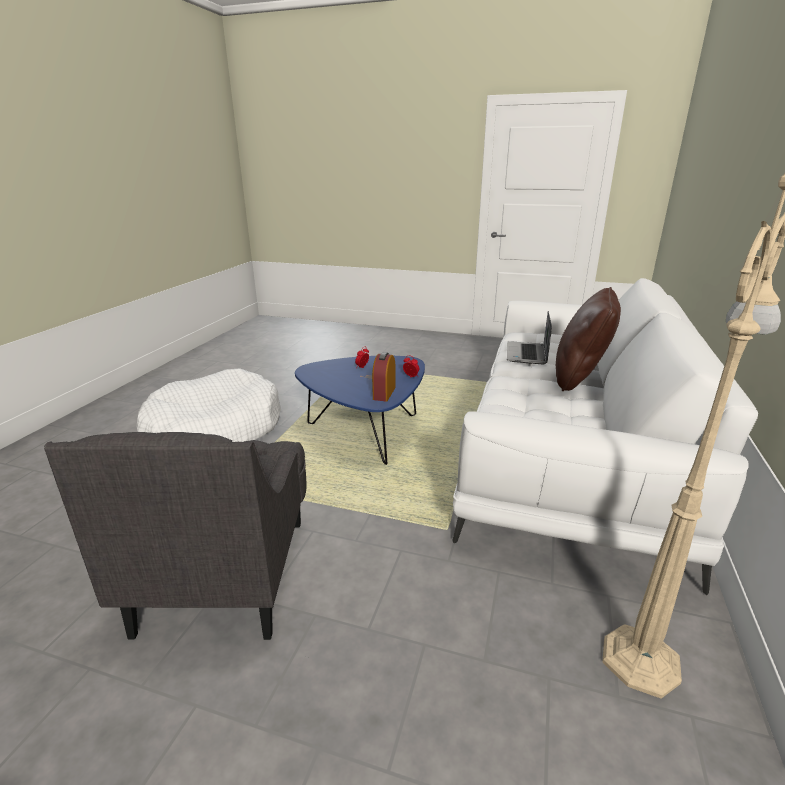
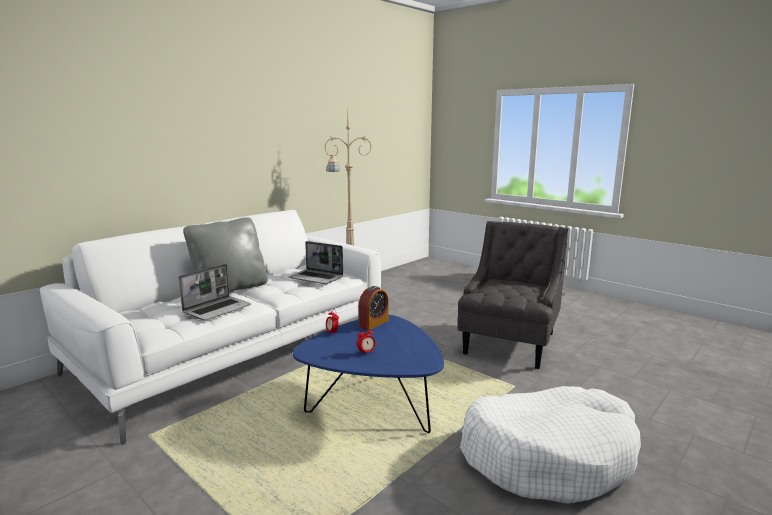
camera: 155 degrees left, 10 degrees down
brown pillow [556,287,621,391] -> grey pillow [183,217,268,293]
none -> laptop [289,241,343,284]

